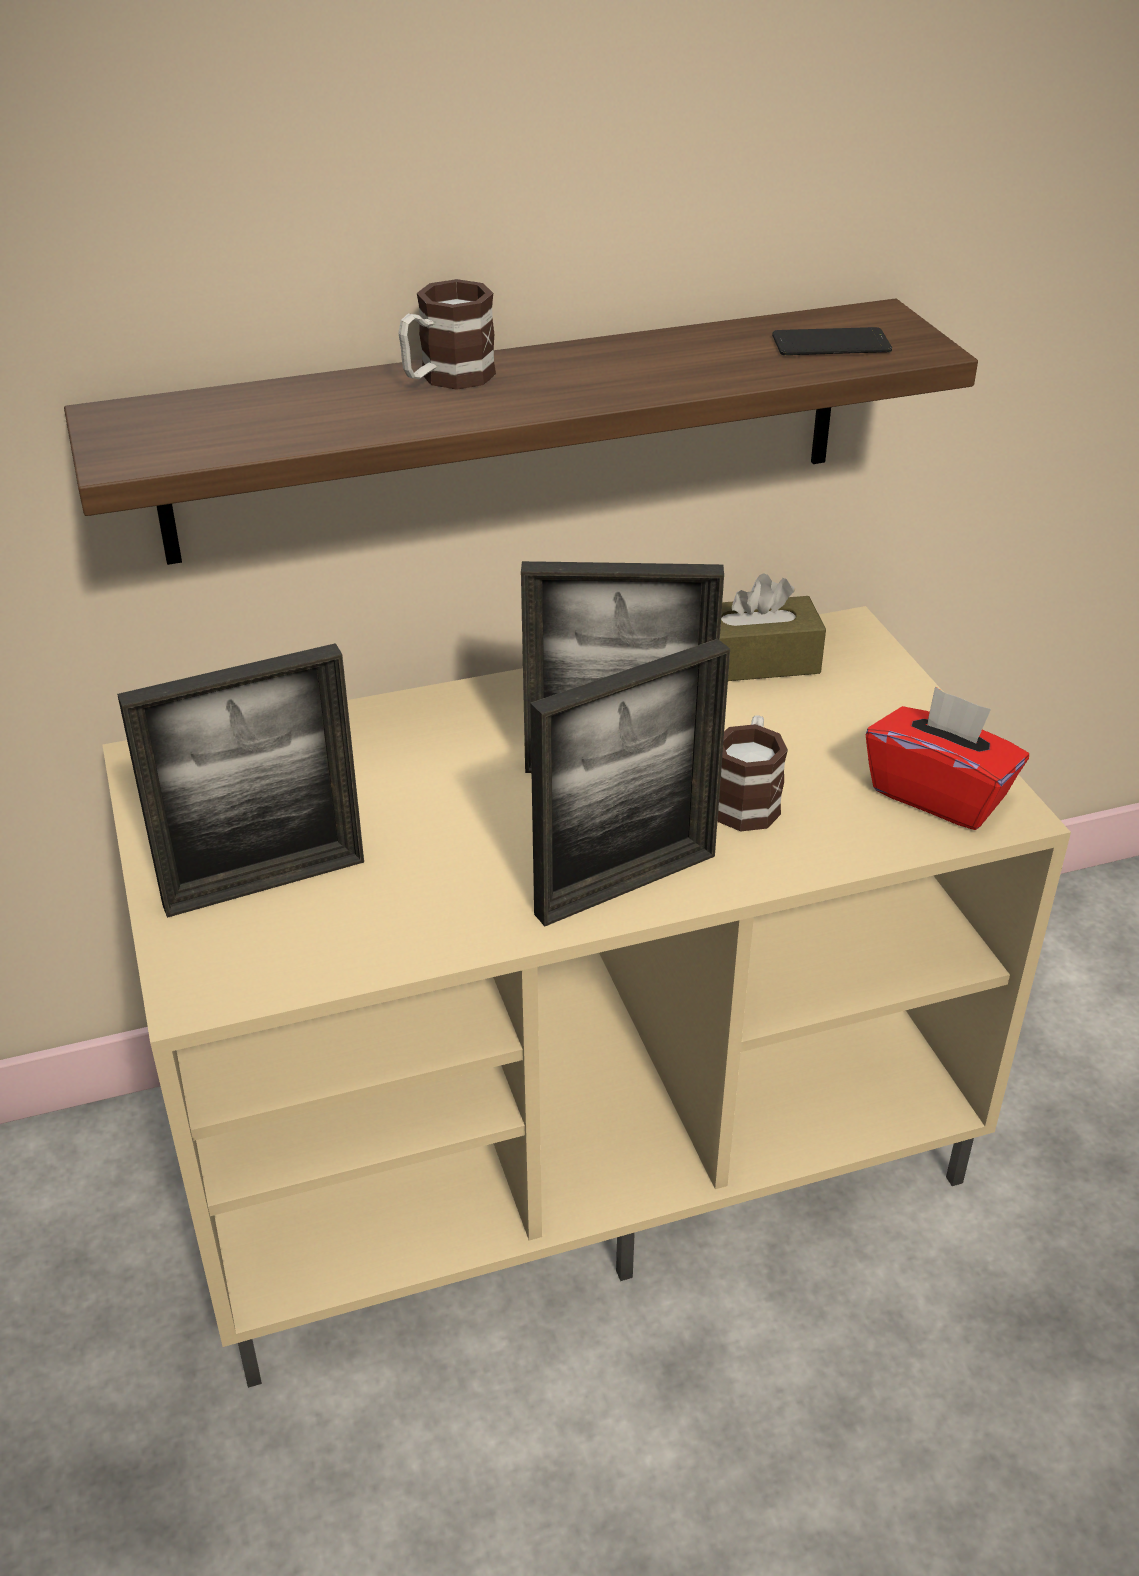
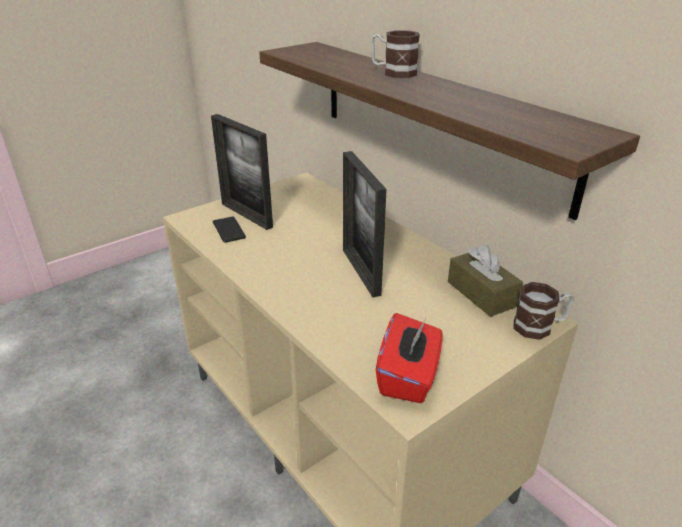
camera: 70 degrees right, 5 degrees down
picture frame [530,639,730,926] -> none
mug [717,715,788,832] -> mug moved to [514,282,574,340]
phone [772,327,892,355] -> phone moved to [213,217,246,243]

